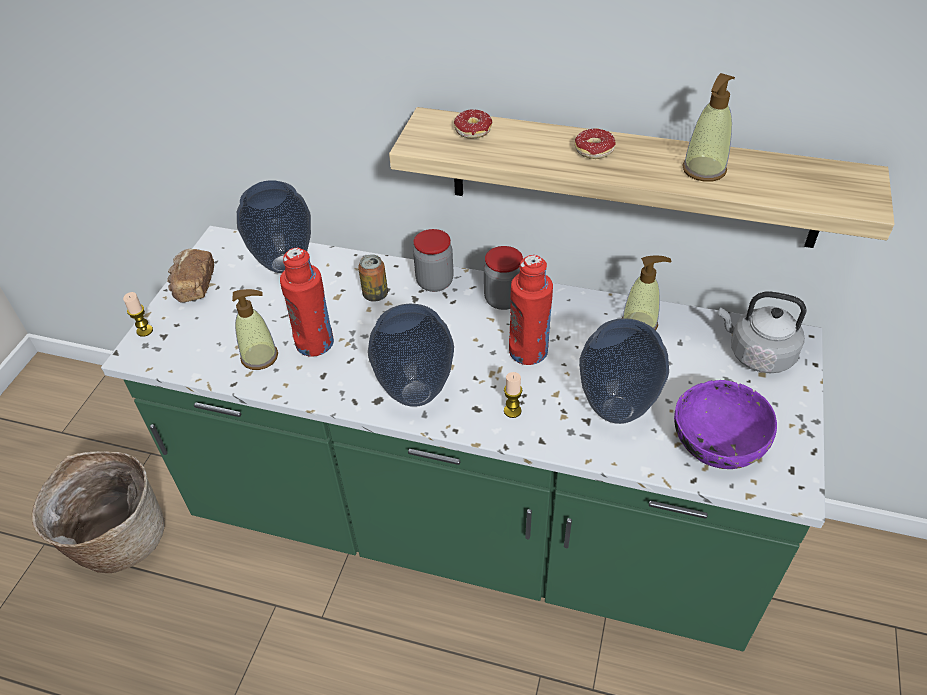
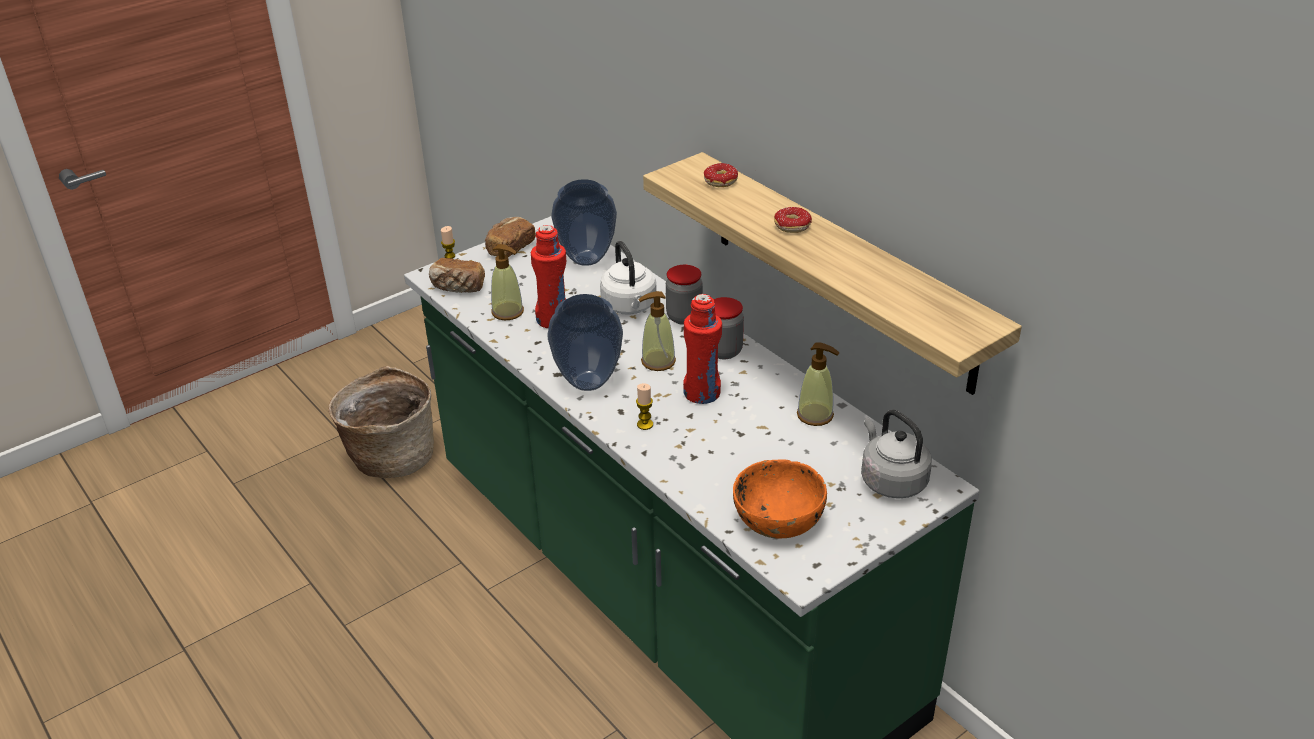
camera: 35 degrees right, 10 degrees down
can [358,255,388,302] -> white kettle [600,241,657,315]
vase [579,318,669,424] -> none
purple bowl [674,380,777,469] -> orange bowl [733,459,827,539]
soap dispenser [682,73,735,182] -> soap dispenser moved to [638,291,676,371]
none -> bread [429,258,485,293]

